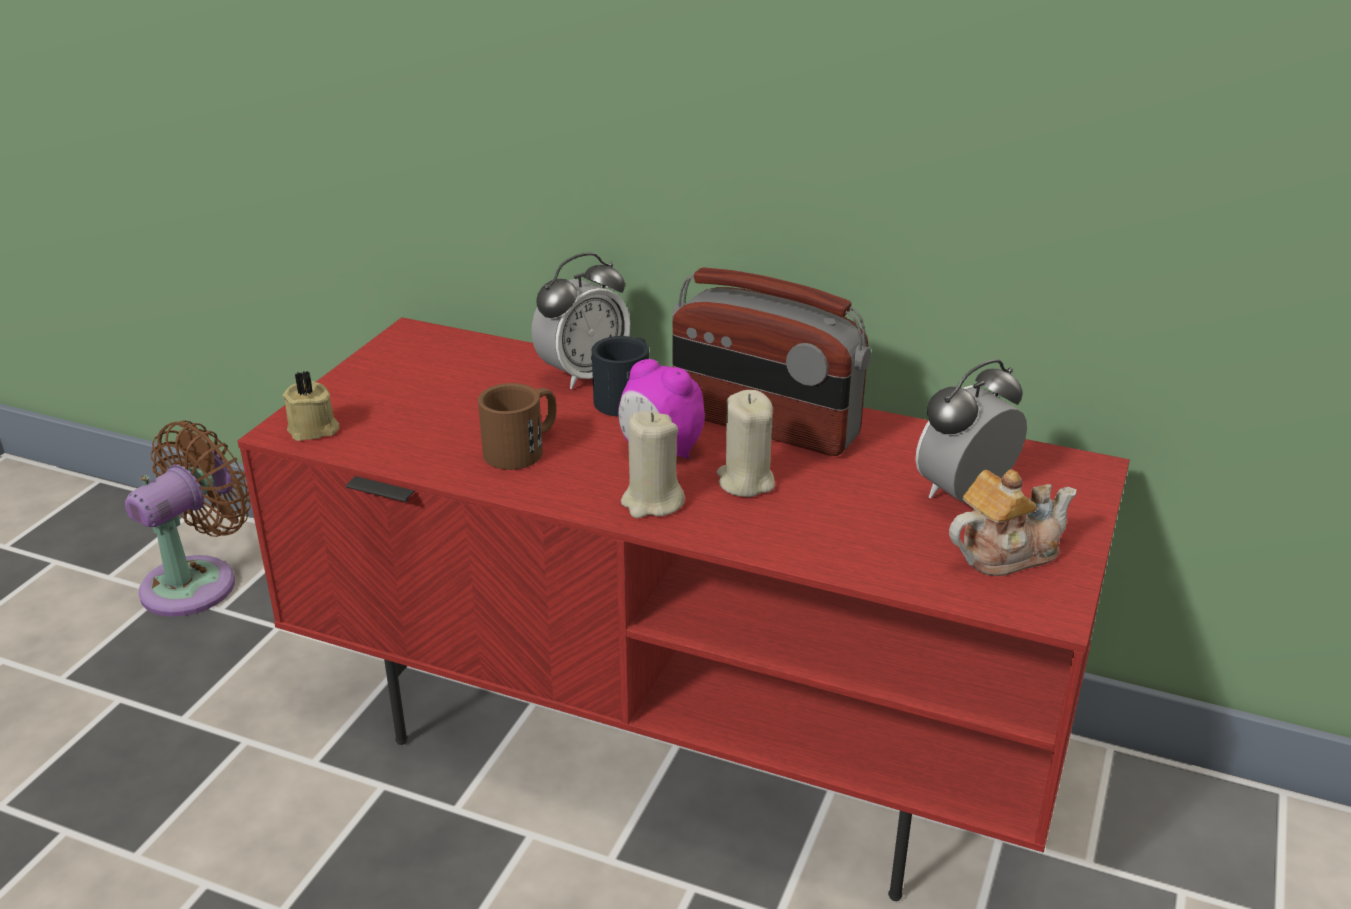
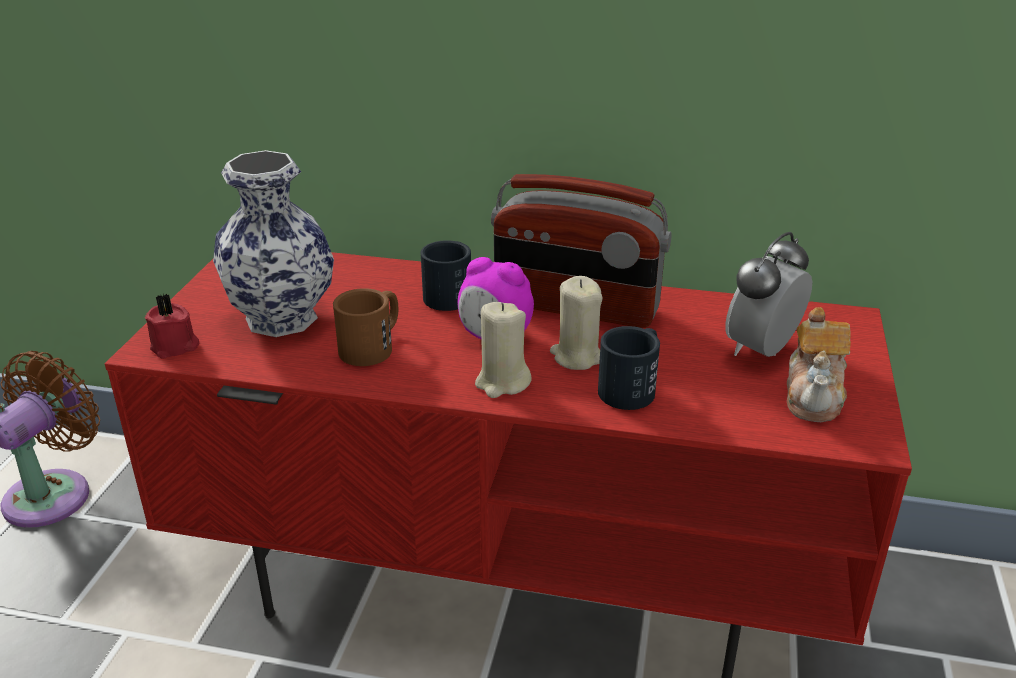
camera: 10 degrees left, 0 degrees up
beige candle [283,371,339,441] -> red candle [145,294,199,359]
alarm clock [532,253,630,389] -> none
teapot [949,469,1077,576] -> teapot turned 135 degrees clockwise [787,307,851,422]
none -> vase [213,150,334,337]
none -> black mug [598,326,660,410]

